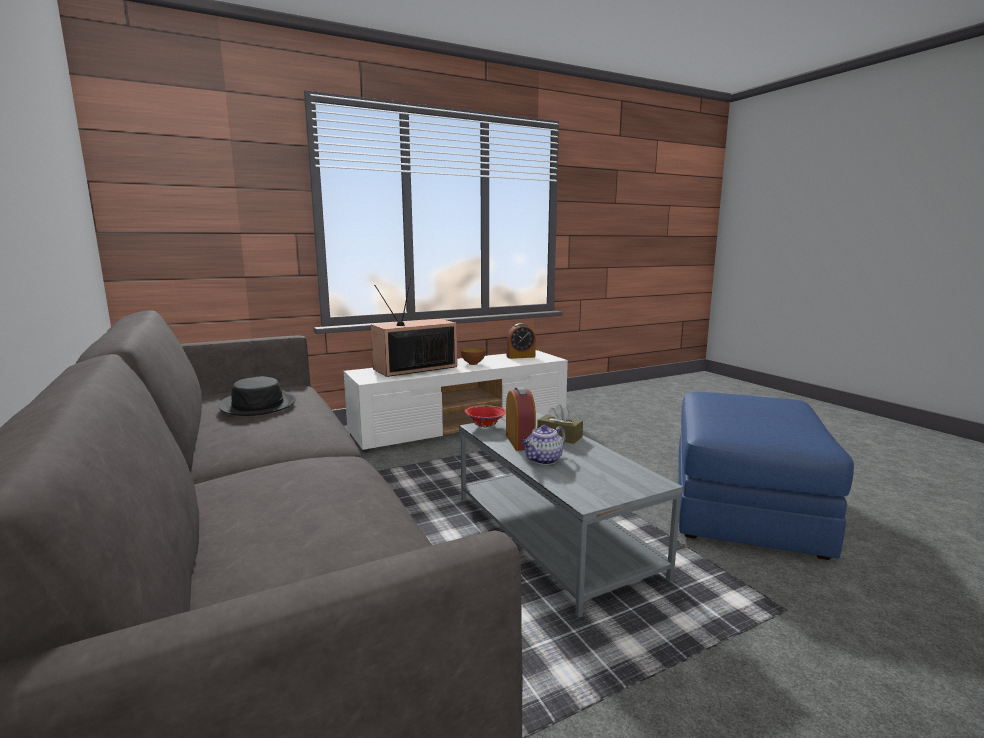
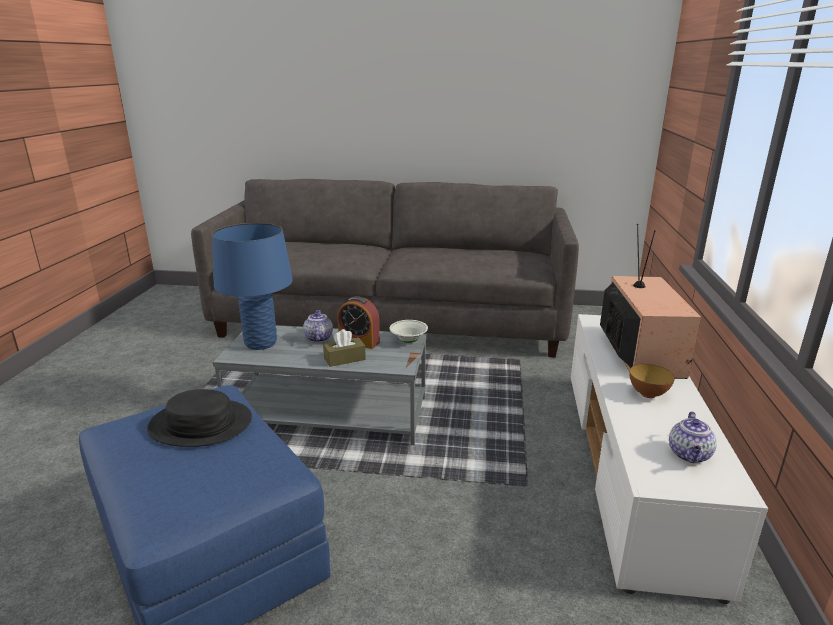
camera: 125 degrees right, 10 degrees up
black hat [218,376,296,416] -> black hat moved to [147,389,252,447]
red bowl [465,405,506,428] -> white bowl [389,320,428,343]
alarm clock [507,323,536,359] -> teapot [669,412,717,463]
none -> blue table lamp [212,223,293,350]

